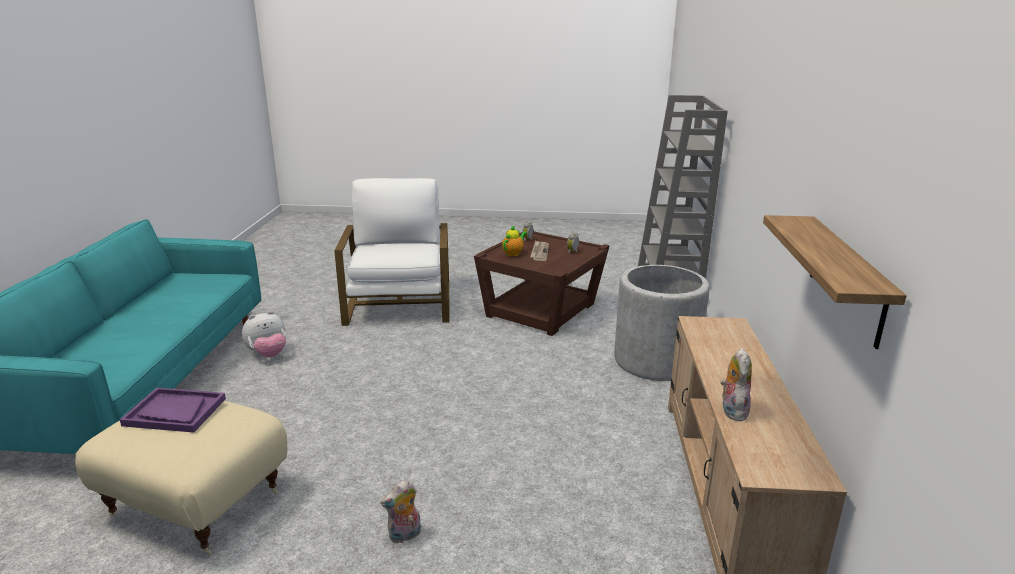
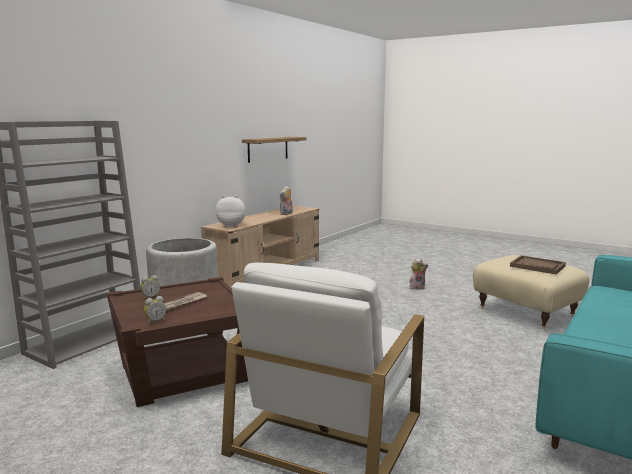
camera: 150 degrees left, 10 degrees down
purple tray [120,388,226,433] -> brown tray [510,255,566,275]
plush toy [242,311,286,357] -> plush toy moved to [215,195,246,227]
teapot [502,225,527,256] -> none

